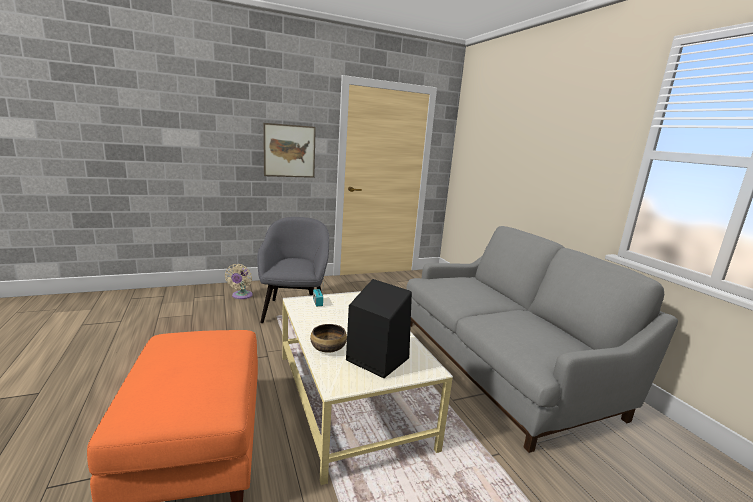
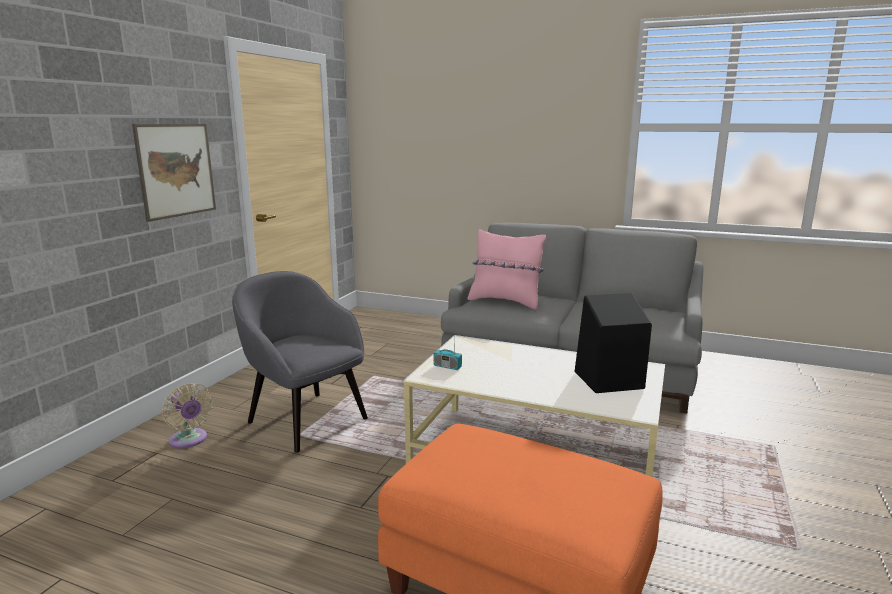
camera: 45 degrees left, 0 degrees up
bowl [310,324,347,353] -> none
none -> pink pillow [467,229,546,310]

